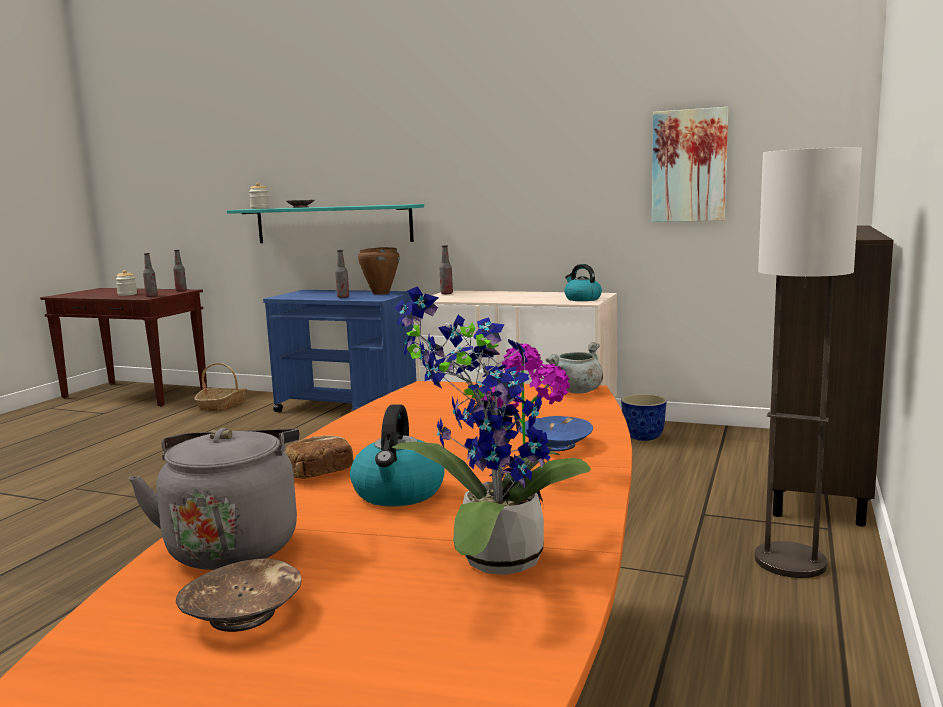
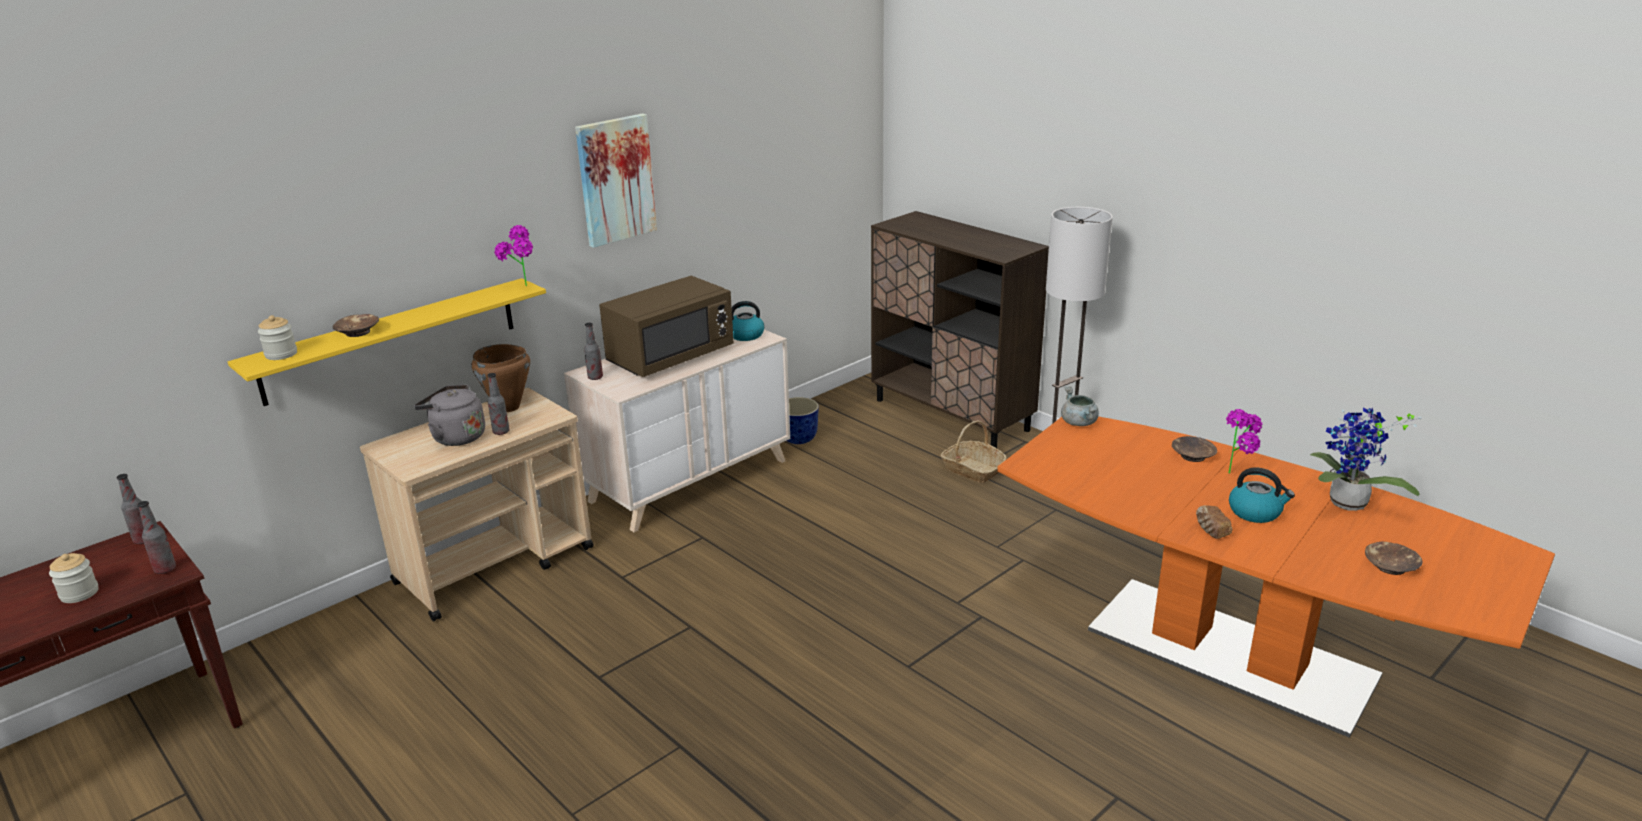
camera: 65 degrees left, 15 degrees up
grey kettle [129,428,300,570] -> grey kettle moved to [414,384,485,446]
basket [194,363,247,411] -> basket moved to [941,421,1007,483]
turquoise shelf [227,204,424,243] -> yellow shelf [228,278,546,406]
blue cart [263,290,417,412] -> beige cart [360,388,594,622]
blue bowl [519,416,593,451] -> brown bowl [1172,436,1217,462]
picture [652,107,728,222] -> picture moved to [575,114,657,248]
none -> potted plant [494,225,533,286]
none -> brown microwave [599,276,734,377]

